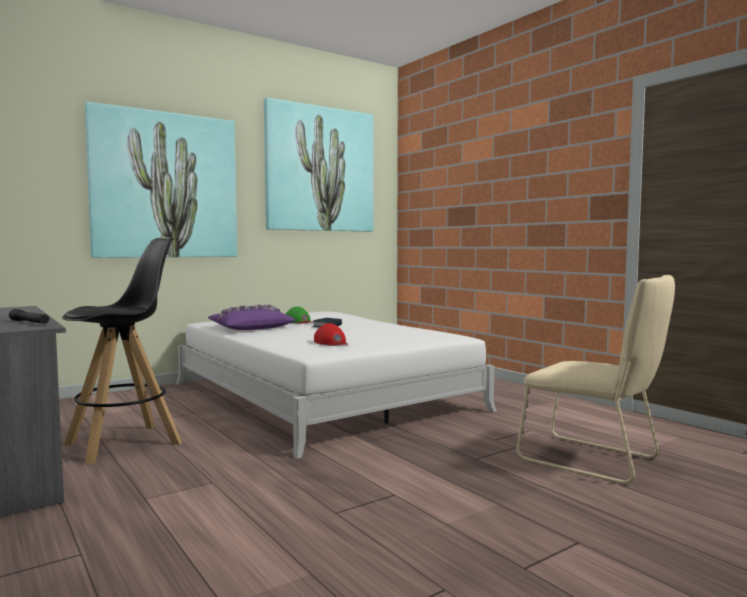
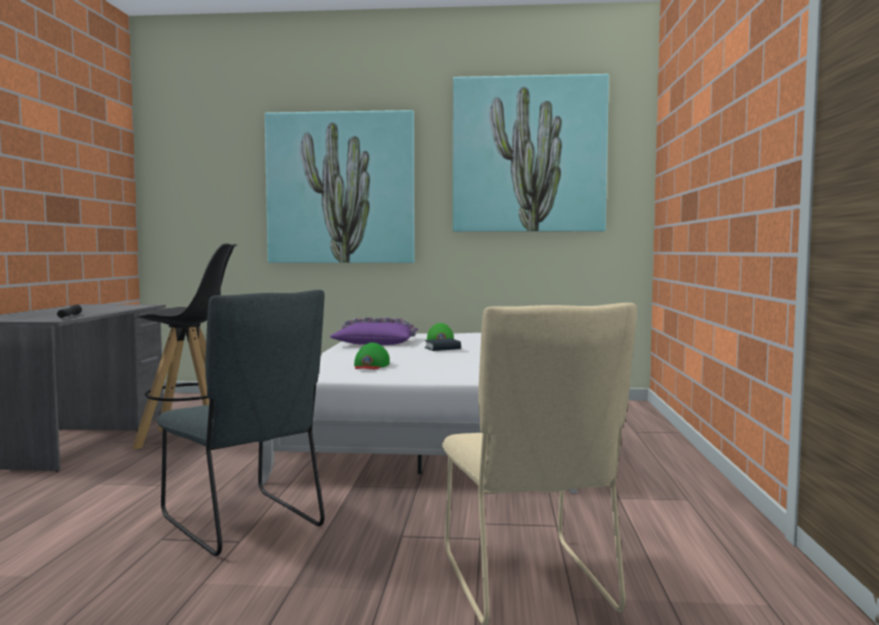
camera: 40 degrees right, 0 degrees up
red cap [314,323,348,346] -> green cap [354,343,390,369]
none -> grey chair [157,290,325,556]

